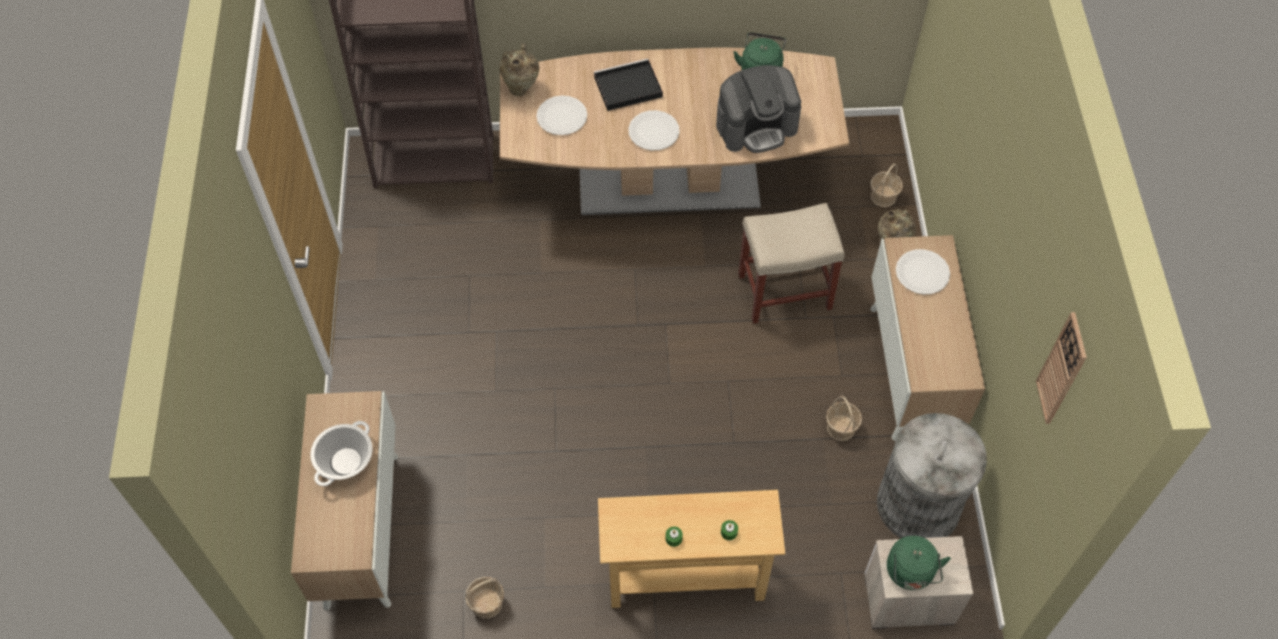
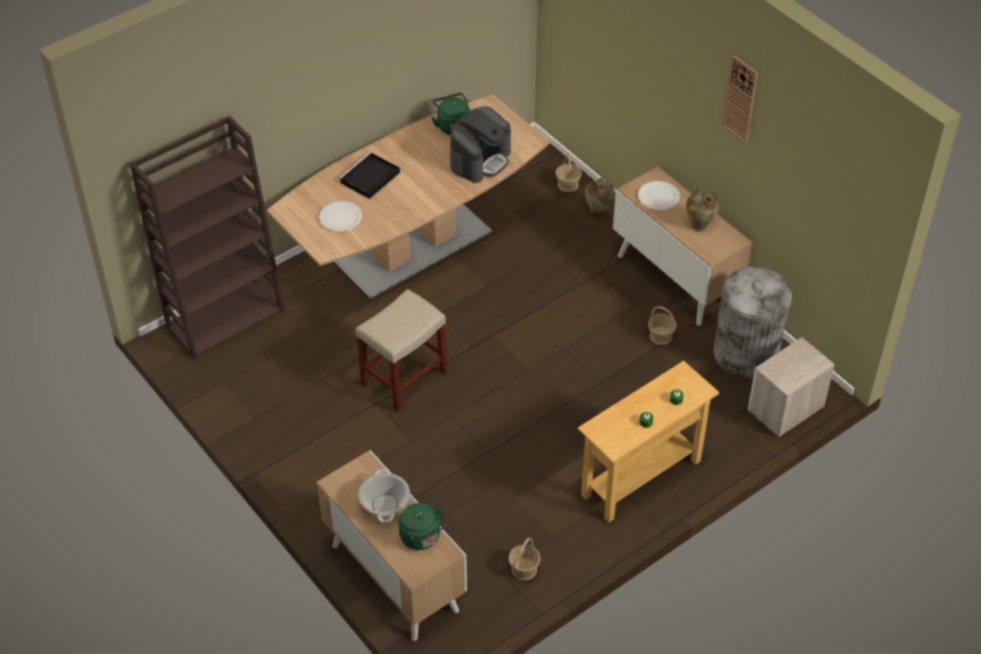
camera: 35 degrees left, 10 degrees down
beige vase [499,44,540,96] -> beige vase moved to [686,186,719,231]
white plate [628,110,680,150] -> none
beige stool [738,203,845,324] -> beige stool moved to [355,289,447,412]
green kettle [887,536,951,590] -> green kettle moved to [399,503,447,550]
wall clock [1036,312,1087,424] -> wall clock moved to [722,55,758,143]

